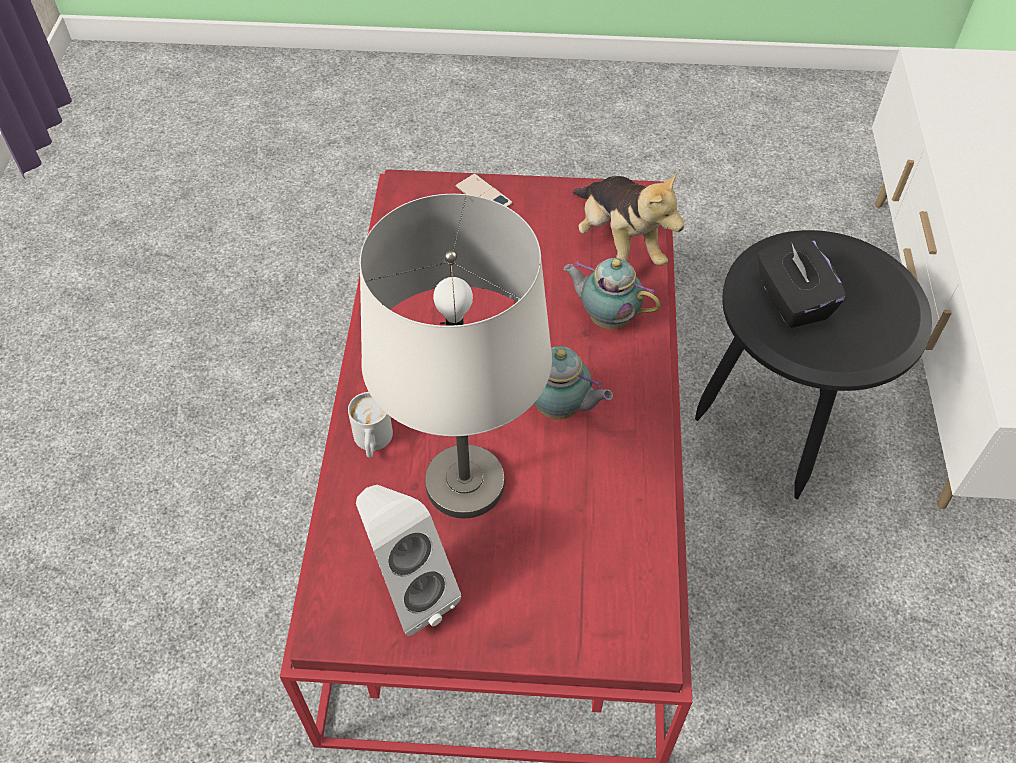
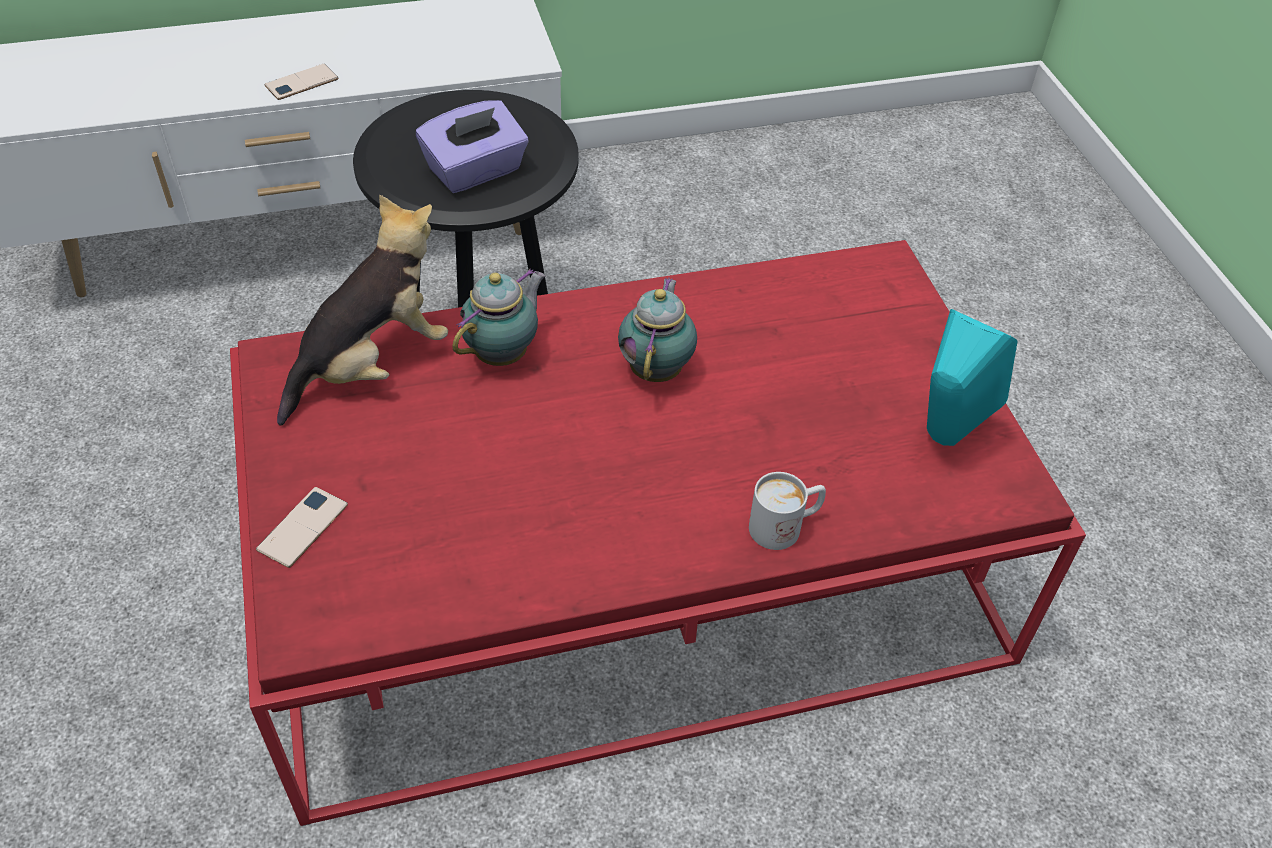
camera: 110 degrees left, 5 degrees down
white speaker [356,485,461,636] -> turquoise speaker [927,309,1018,446]
white table lamp [360,194,552,518] -> none
teapot [563,258,661,329] -> teapot turned 150 degrees counterclockwise [452,269,546,366]
black tissue box [757,234,846,328] -> purple tissue box [416,100,528,193]
none -> phone [264,64,339,100]

